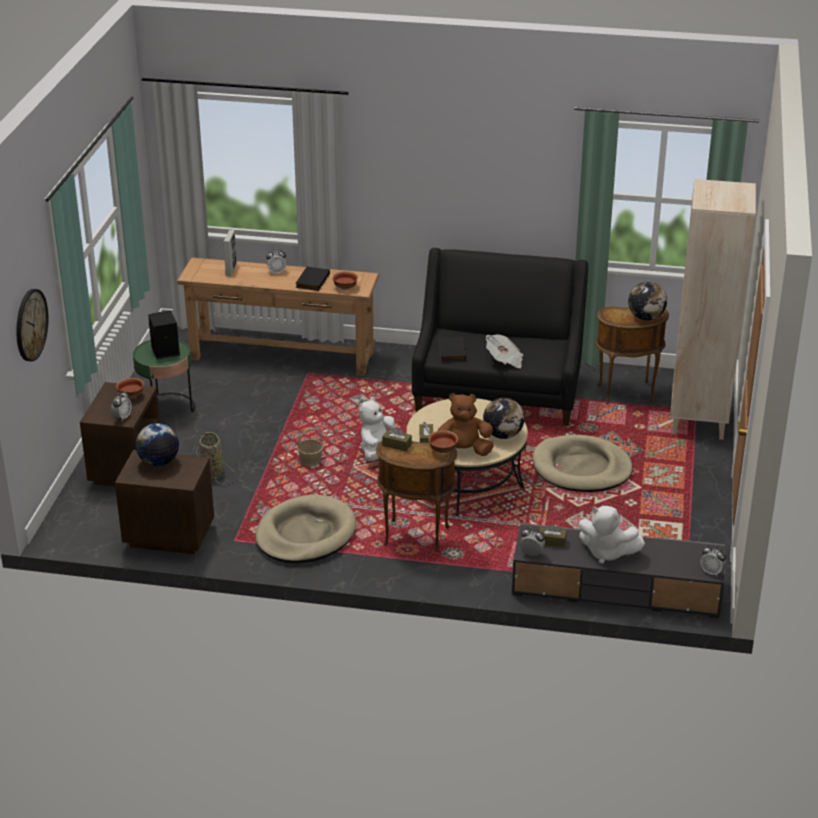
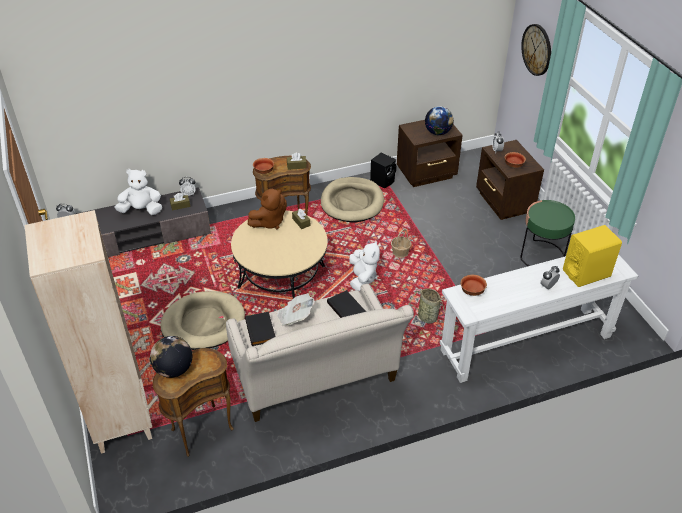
camera: 150 degrees right, 10 degrees up
black speaker [148,311,180,359] -> black speaker moved to [370,152,397,189]
brown console table [177,257,379,376] -> white console table [440,254,638,383]
basket [196,432,236,484] -> basket moved to [409,288,458,327]
picture frame [223,230,237,276] -> yellow speaker [563,225,622,287]
black book [296,267,330,291] -> black book moved to [245,312,276,346]
black sofa [412,248,588,426] -> beige sofa [226,284,414,422]
globe [483,398,525,439] -> none

